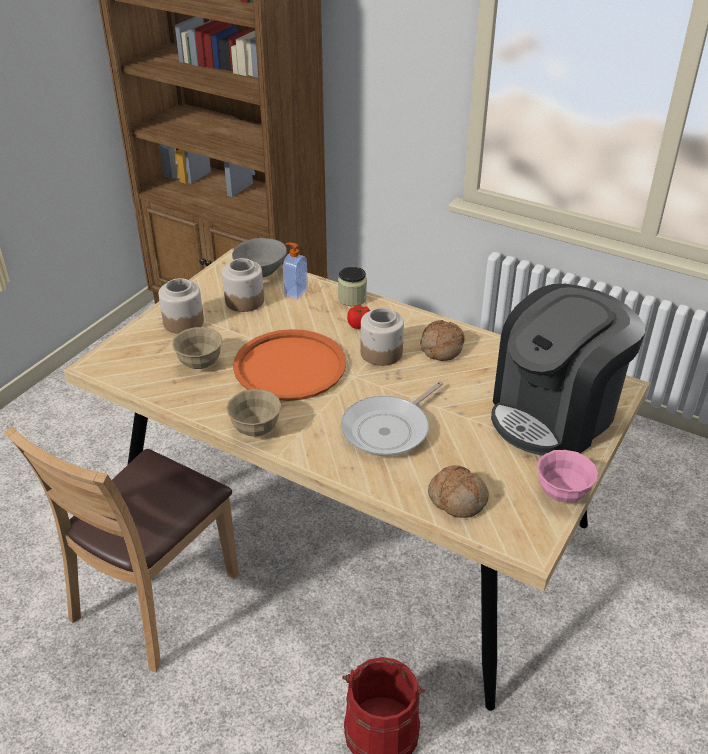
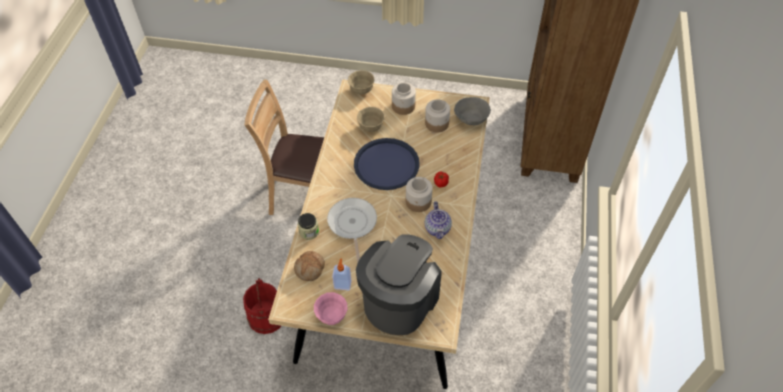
camera: 70 degrees right, 15 degrees up
beige bowl [226,389,282,437] -> beige bowl moved to [348,70,375,94]
orange tray [233,329,346,401] -> blue tray [354,138,420,190]
soap dispenser [283,242,308,299] -> soap dispenser moved to [332,259,351,290]
jar [338,267,367,306] -> jar moved to [298,213,319,240]
frying pan [341,381,443,456] -> frying pan turned 60 degrees clockwise [327,198,377,264]
bread [420,320,465,361] -> teapot [425,201,452,239]
coffee machine [491,284,645,455] -> coffee machine turned 90 degrees clockwise [356,234,442,335]

